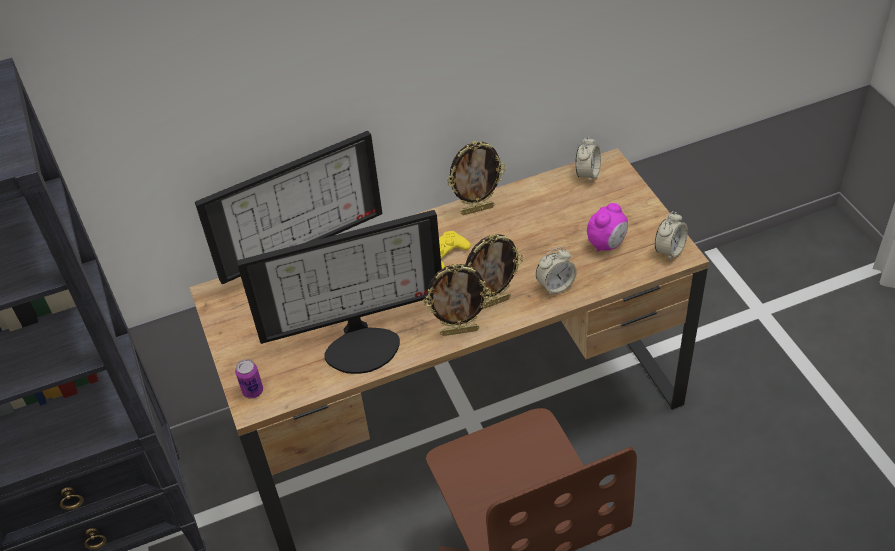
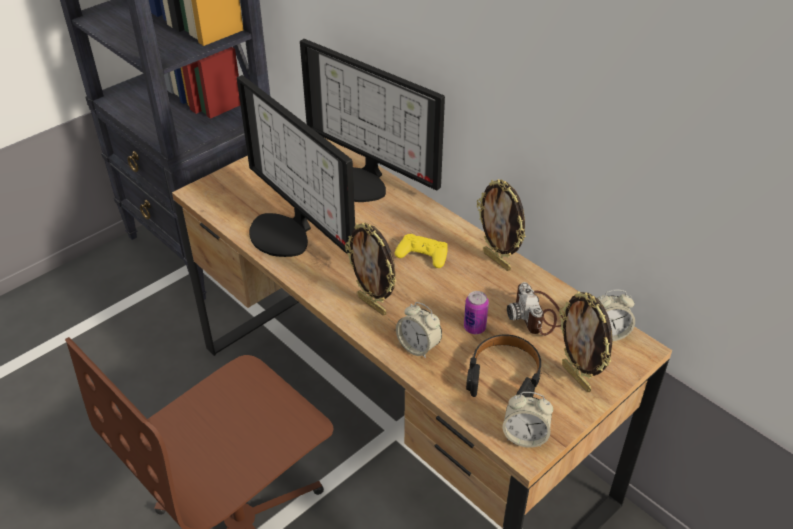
camera: 65 degrees right, 5 degrees down
can [235,359,263,399] -> can moved to [464,291,489,334]
picture frame [423,264,491,336] -> picture frame moved to [559,291,613,392]
alarm clock [587,203,628,252] -> black headphones [466,334,541,397]
none -> camera [507,282,563,336]

